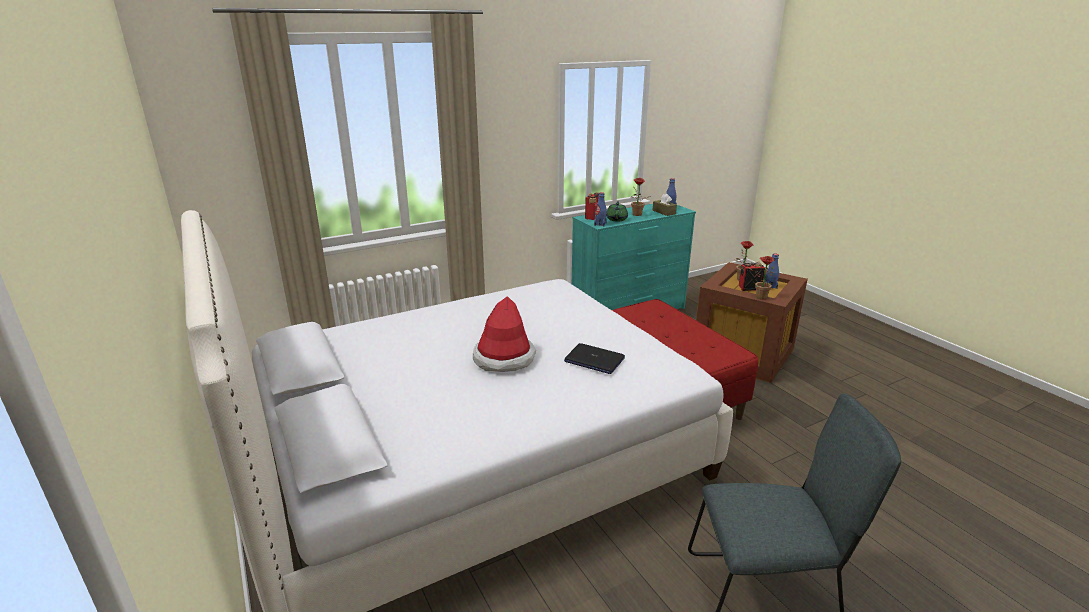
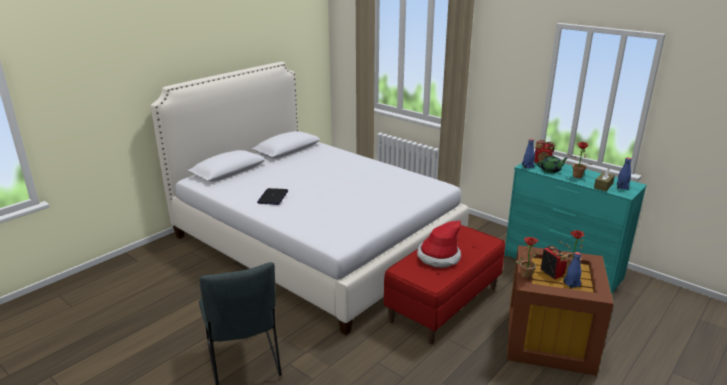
camera: 70 degrees right, 0 degrees up
hat [473,296,536,372] -> hat moved to [417,220,461,268]
laptop [564,343,625,374] -> laptop moved to [257,188,288,205]

